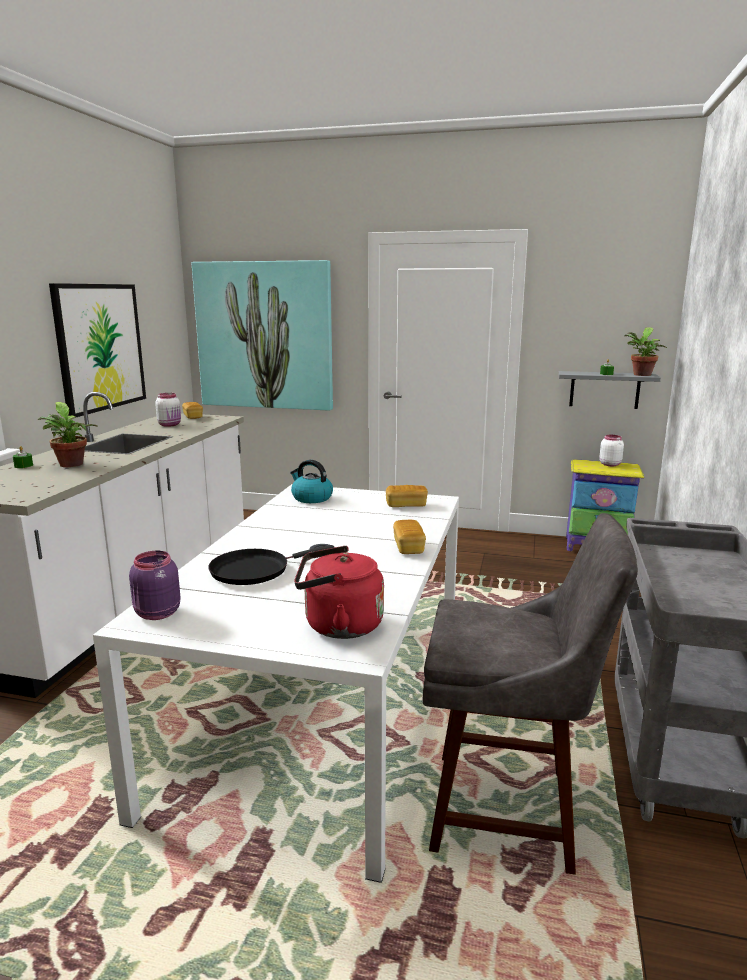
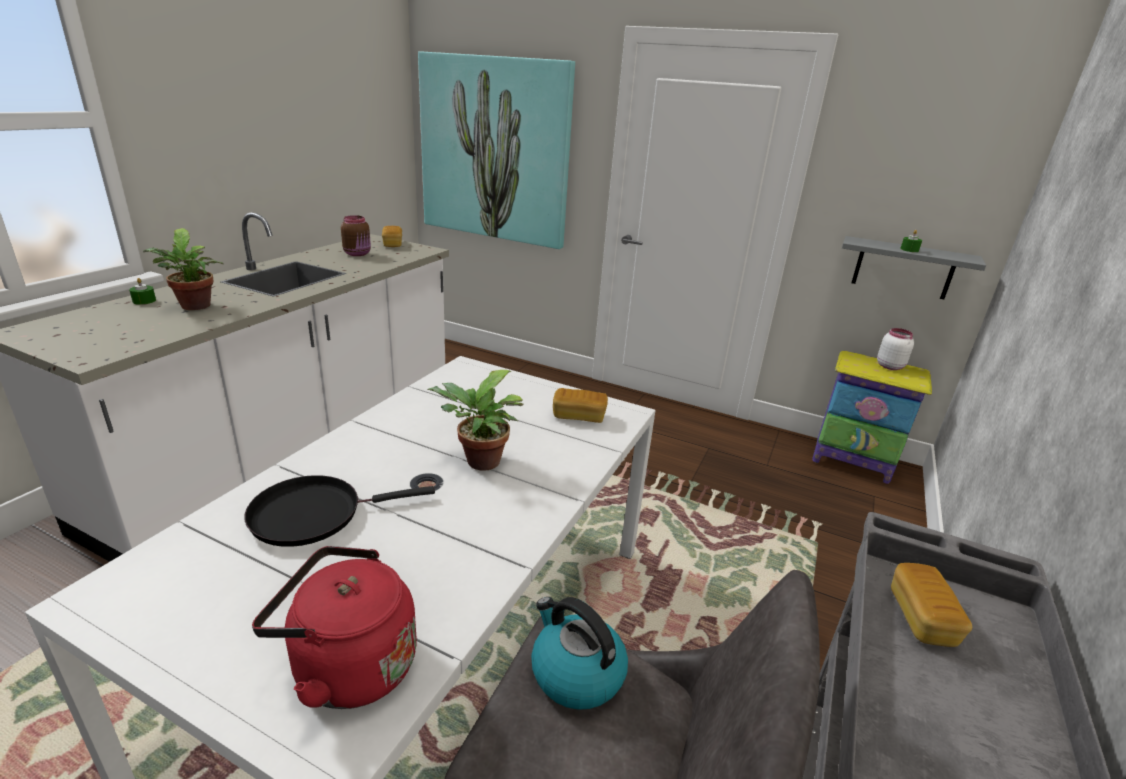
camera: 10 degrees right, 10 degrees up
picture [49,283,146,418] -> none
purple jar [129,551,181,620] -> none
white jar [155,393,181,427] -> brown jar [341,215,371,256]
kettle [290,460,333,503] -> kettle moved to [531,597,628,710]
bread [393,520,426,554] -> bread moved to [891,563,972,647]
potted plant [624,327,667,376] -> potted plant moved to [427,370,523,470]

